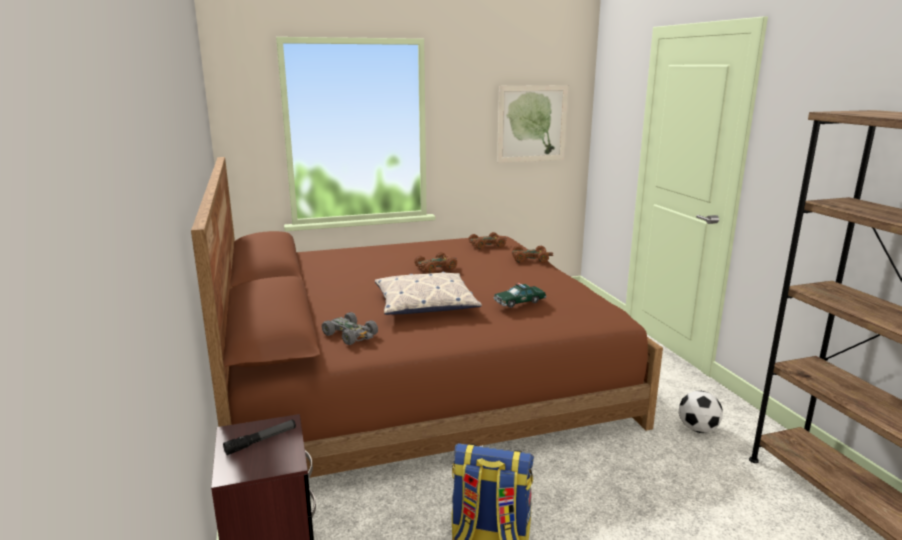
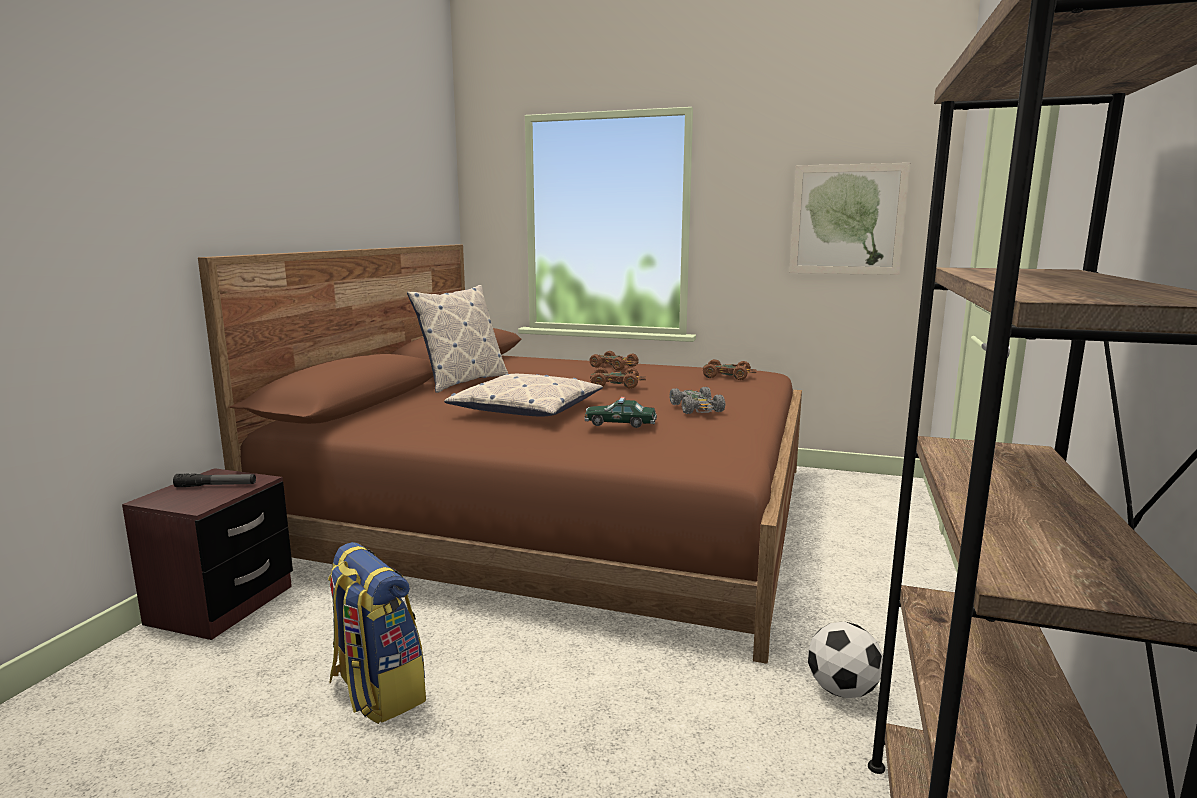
camera: 35 degrees right, 5 degrees down
grey toy car [322,312,378,345] -> grey toy car moved to [670,387,725,414]
brown toy car [512,246,553,263] -> brown toy car moved to [590,351,639,371]
none -> pillow [407,285,508,393]

